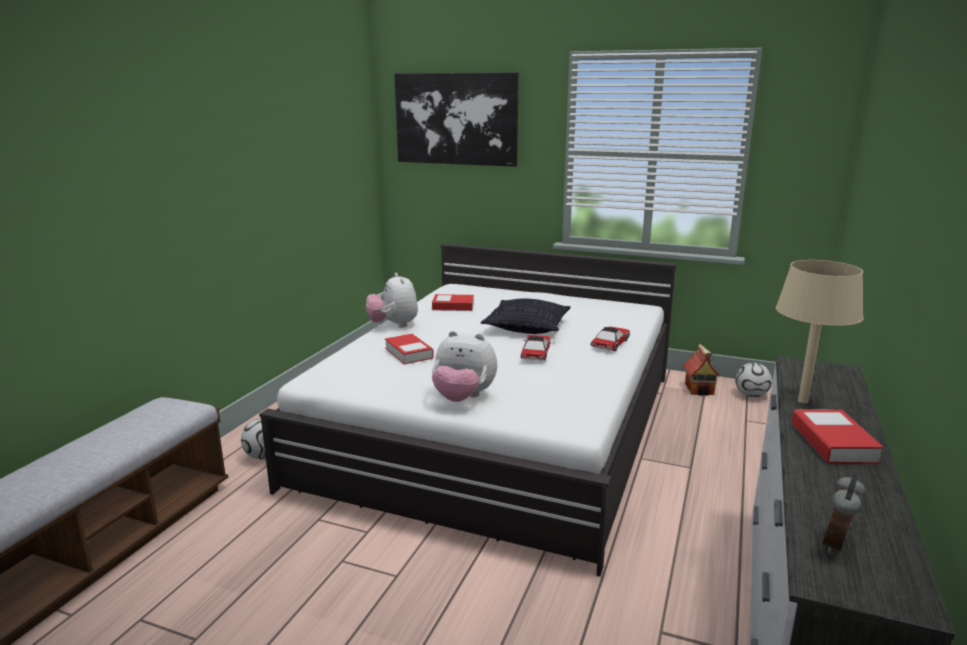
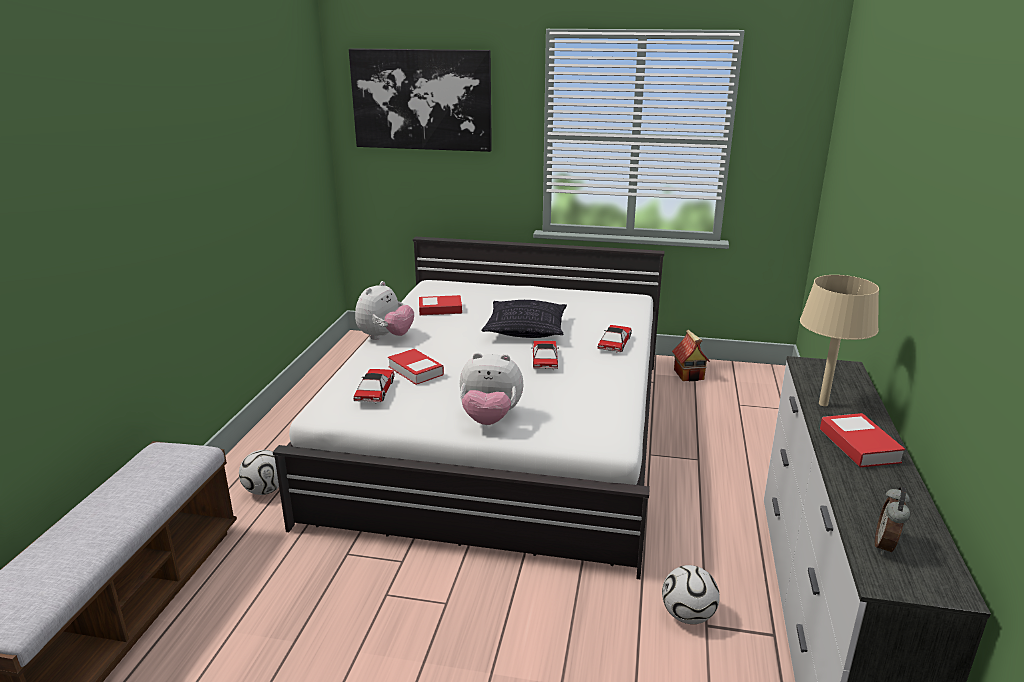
camera: 10 degrees left, 5 degrees up
plush toy [366,273,418,328] -> plush toy turned 120 degrees counterclockwise [355,281,414,340]
football [735,363,772,397] -> football moved to [662,565,720,624]
none -> toy car [354,369,395,404]

